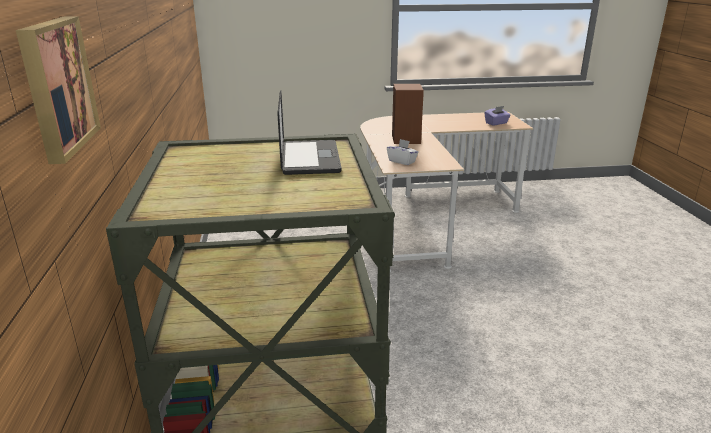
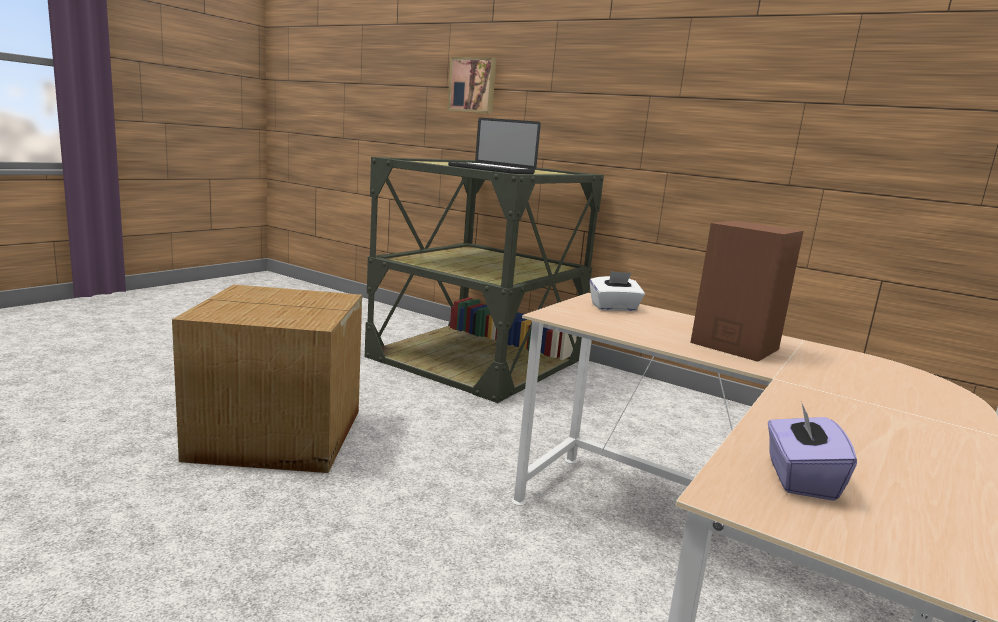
camera: 130 degrees right, 10 degrees down
none -> cardboard box [172,284,362,473]

